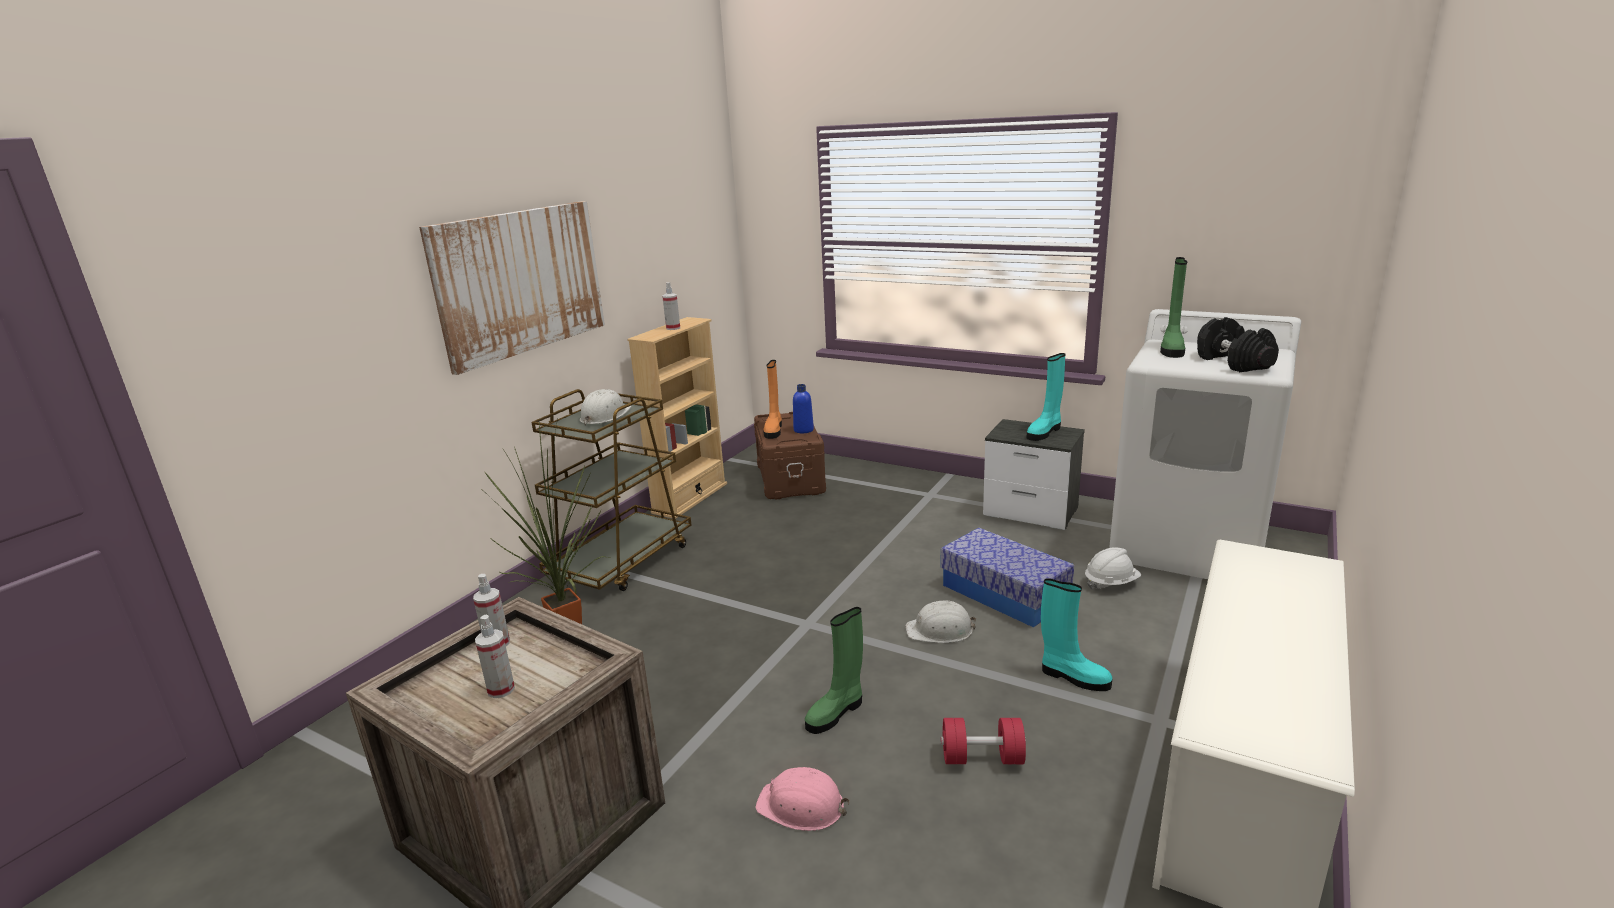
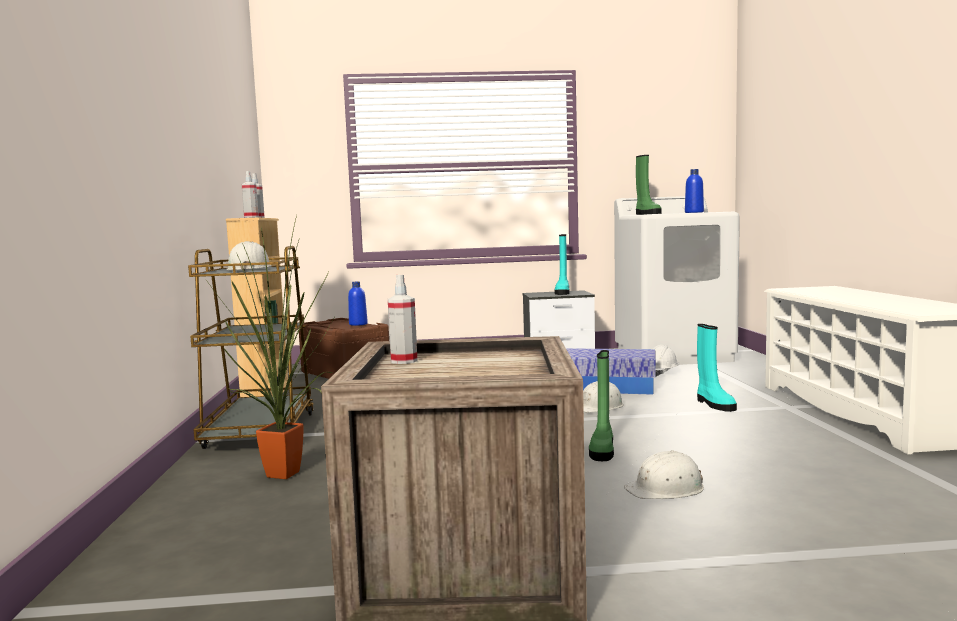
camera: 35 degrees left, 15 degrees down
picture [419,201,605,375] -> none
spray bottle [475,615,515,698] -> spray bottle moved to [242,171,259,218]
pink hard hat [756,767,850,831] -> white hard hat [624,450,704,499]
orange boot [763,360,782,439] -> none
red dumbbell [941,718,1026,764] -> none
turquoise boot [1041,578,1113,691] -> turquoise boot turned 75 degrees clockwise [697,324,737,412]
black dumbbell [1197,317,1279,372] -> blue bottle [685,169,704,213]

